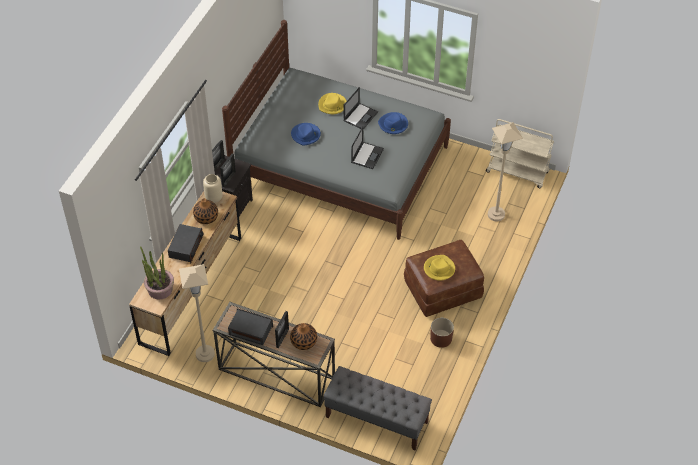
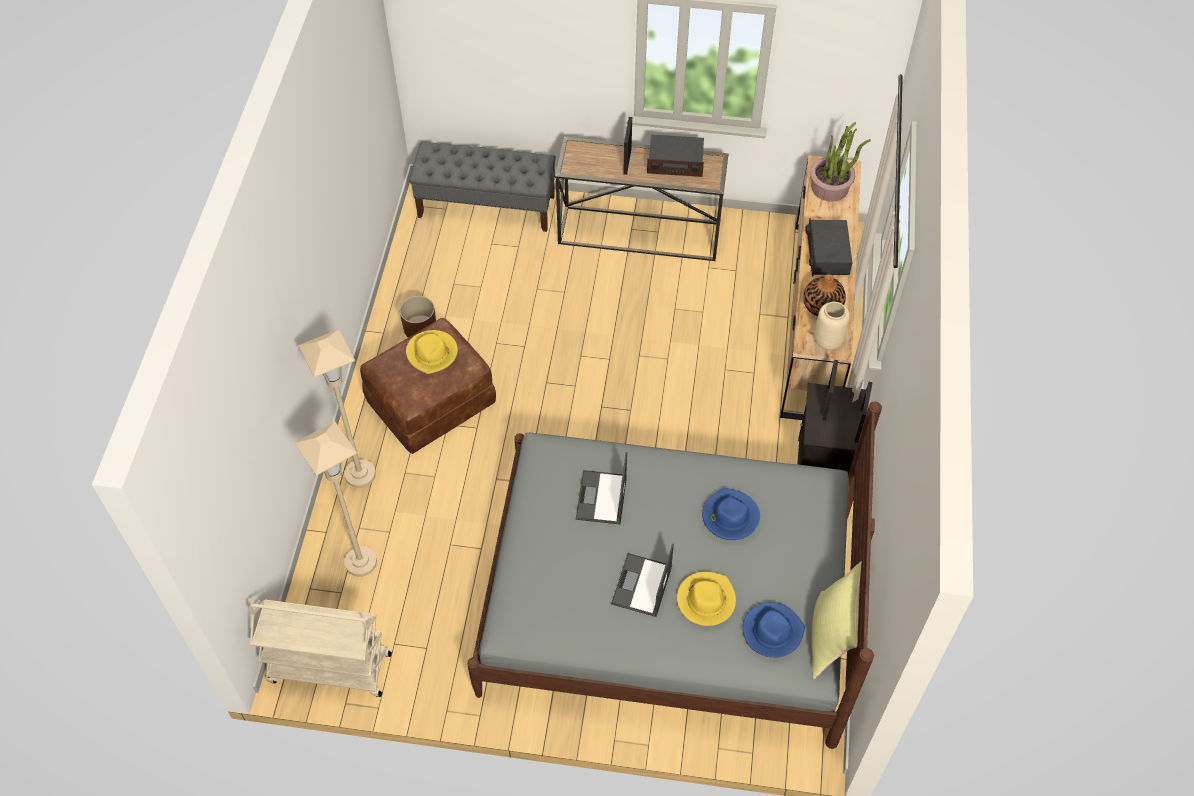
camera: 165 degrees right, 5 degrees up
beige floor lamp [179,264,215,362] -> beige floor lamp moved to [298,329,376,488]
vase [290,323,317,350] -> none
blue hat [378,112,408,134] -> blue hat moved to [742,602,805,658]
none -> yellow pillow [811,561,861,679]

